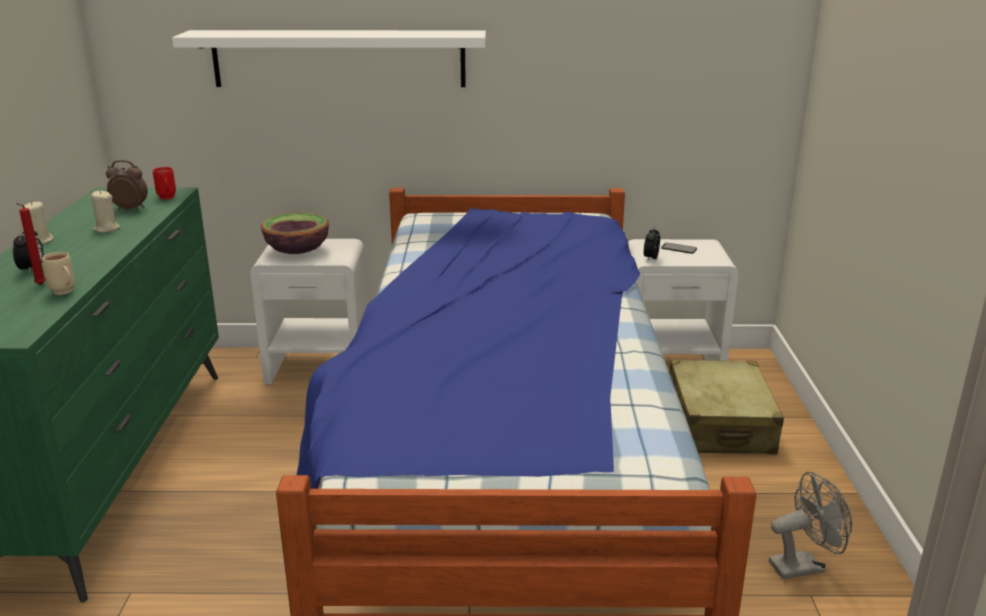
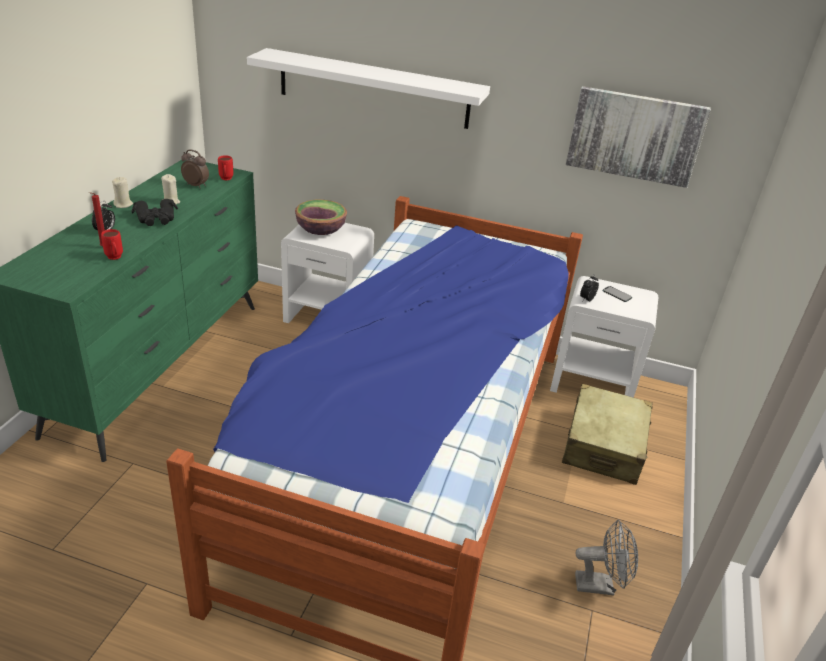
camera: 15 degrees right, 10 degrees up
beige mug [42,252,75,295] -> red mug [101,229,123,260]
none -> black binoculars [131,199,178,226]
none -> picture [566,86,711,188]

